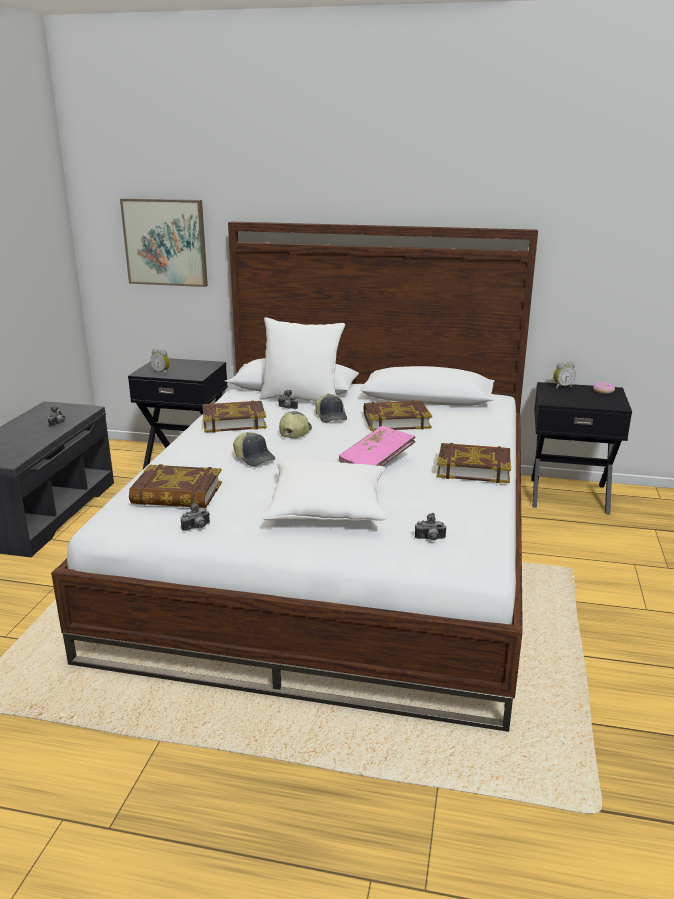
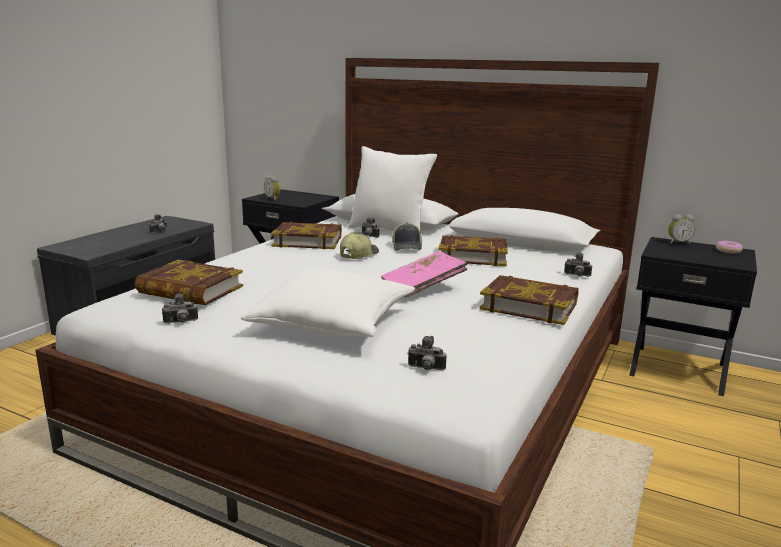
camera: 15 degrees right, 5 degrees down
picture [120,198,208,287] -> none
cap [233,432,276,467] -> none
none -> camera [564,253,592,277]

